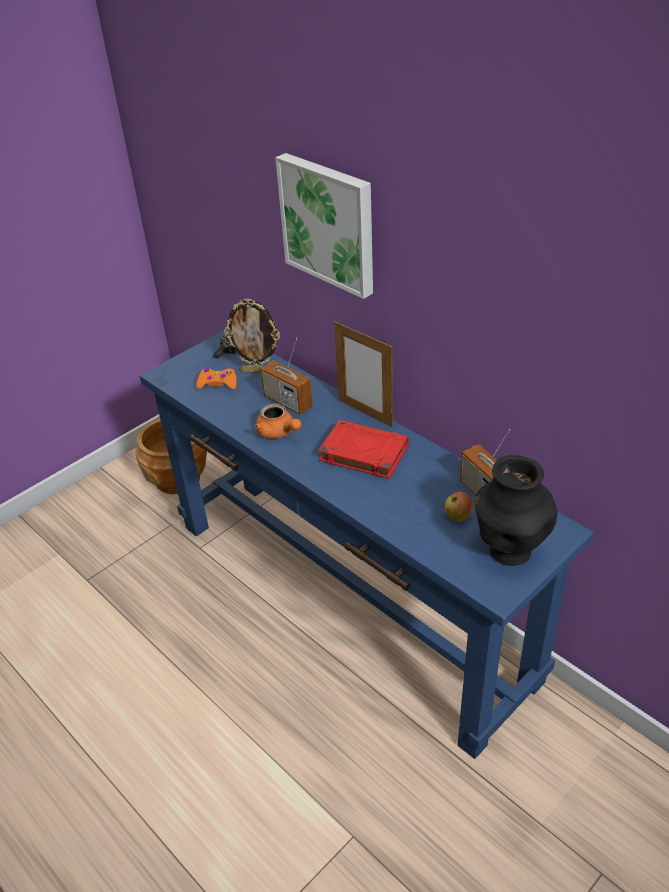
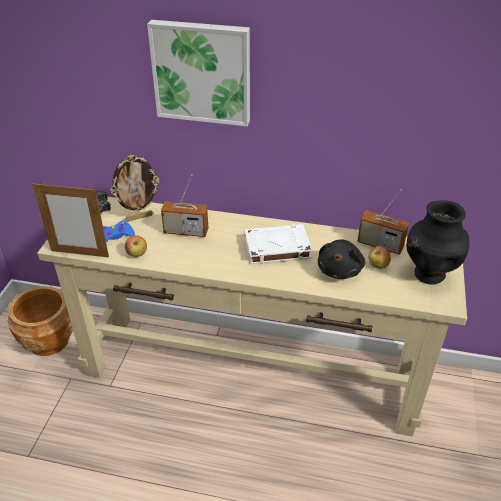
camera: 35 degrees left, 0 degrees up
blue console table [139,329,594,759] -> beige console table [37,197,467,436]
orange game controller [196,368,237,390] -> blue game controller [103,221,135,243]
orange teapot [254,403,302,439] -> none
red book [318,420,409,479] -> white book [244,224,312,264]
picture frame [334,321,393,427] -> picture frame moved to [32,182,109,258]
none -> apple [125,235,147,257]
none -> black plush toy [318,239,365,279]

